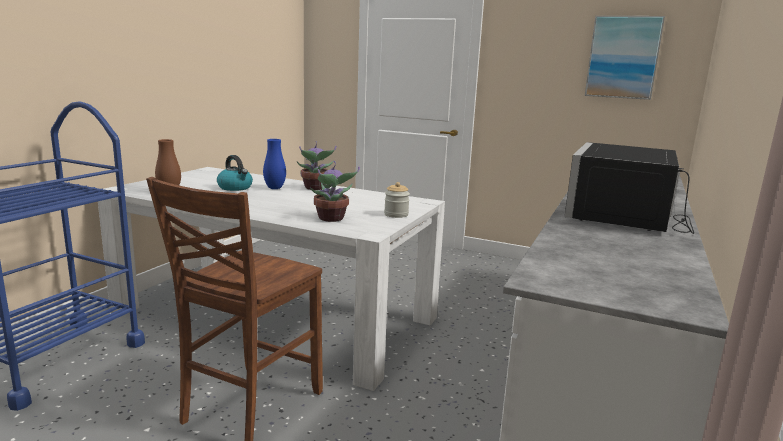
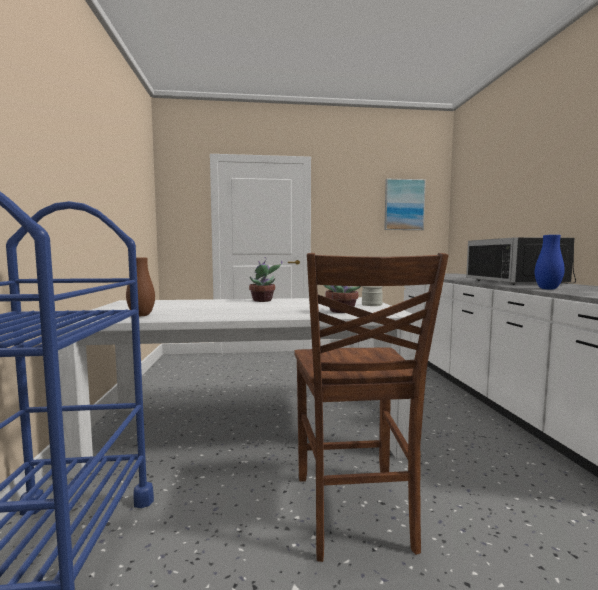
camera: 30 degrees left, 10 degrees down
kettle [217,155,253,191] -> none
blue vase [263,139,286,189] -> blue vase moved to [535,235,565,290]

